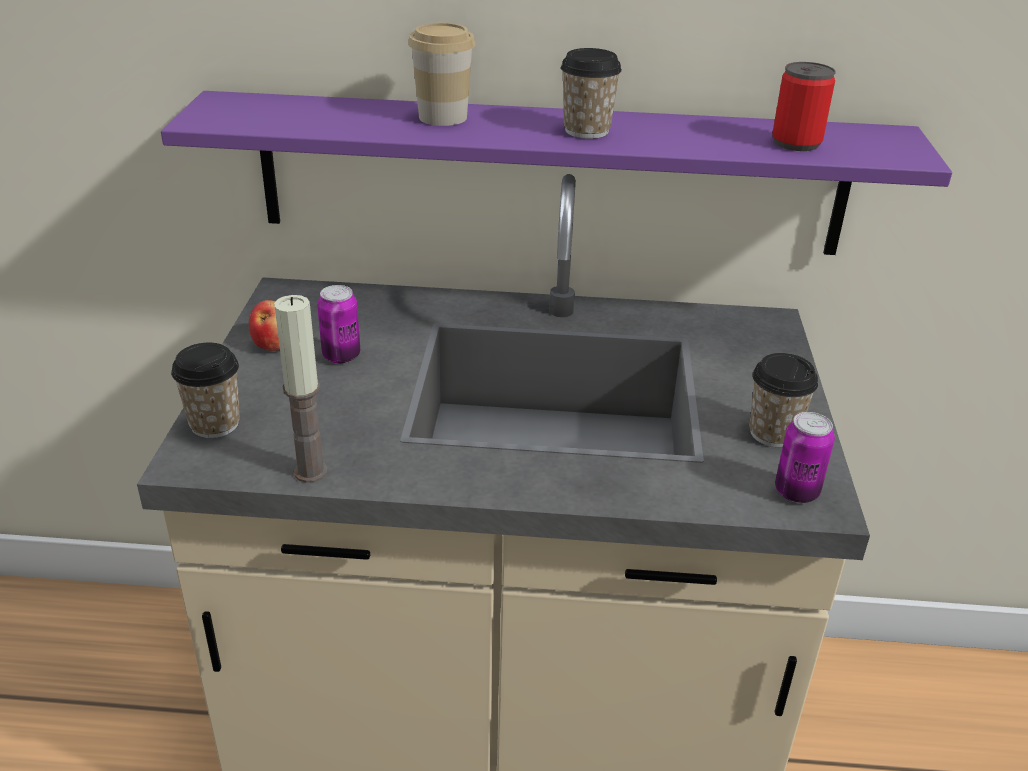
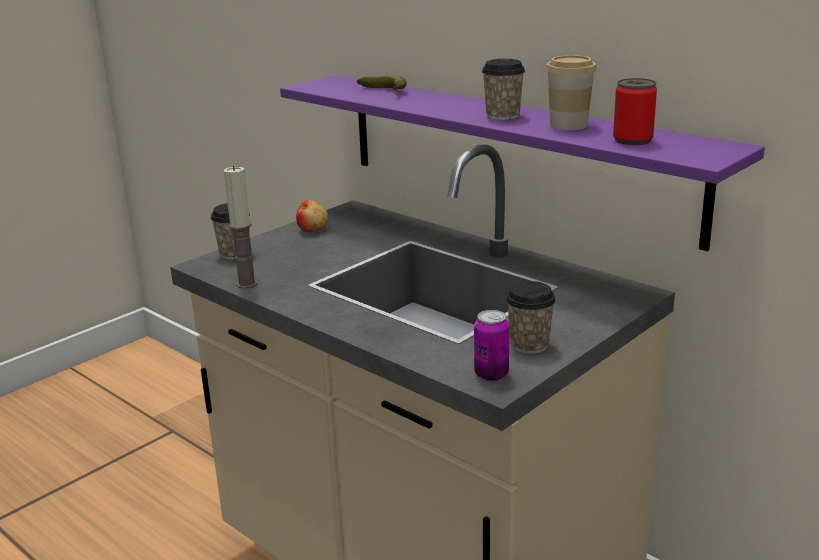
camera: 40 degrees right, 10 degrees down
can [317,285,360,364] -> none
cup [408,23,475,126] -> cup moved to [545,55,597,130]
none -> banana [357,76,407,90]

